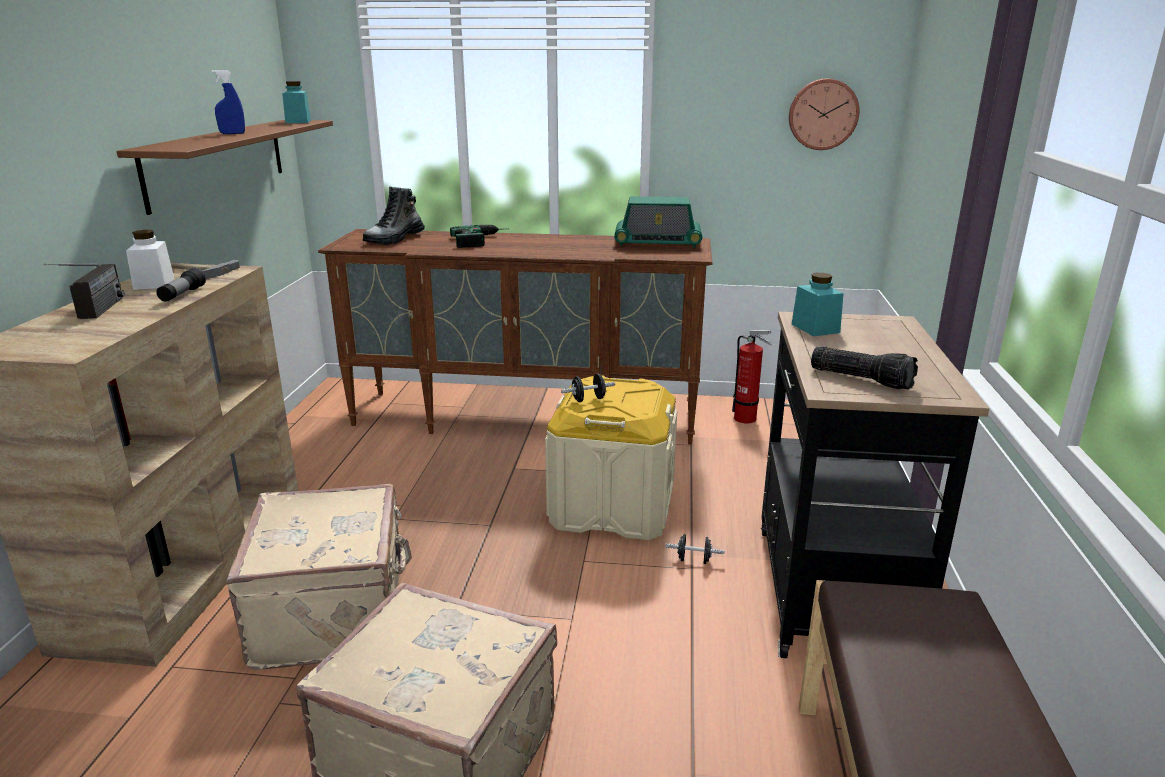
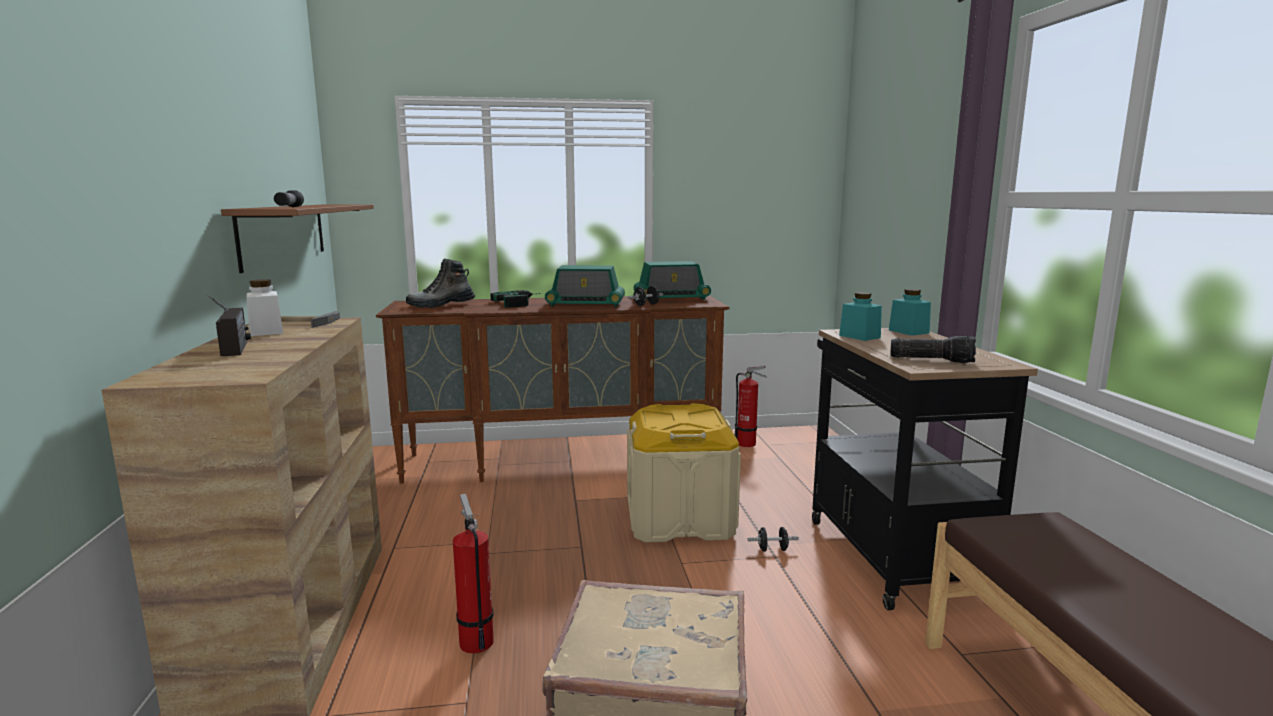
camera: 15 degrees left, 10 degrees down
flashlight [156,268,206,302] -> flashlight moved to [274,190,304,207]
blue spray bottle [212,70,245,134] -> none
beige suitcase [226,484,412,670] -> fire extinguisher [453,494,494,653]
turquoise jar [282,81,311,123] -> turquoise jar moved to [889,289,931,336]
boot [363,187,425,245] -> boot turned 45 degrees clockwise [406,259,475,308]
black dumbbell [561,373,615,402] -> black dumbbell moved to [628,286,663,306]
wall clock [789,79,859,150] -> none
none -> radio [545,265,625,307]

